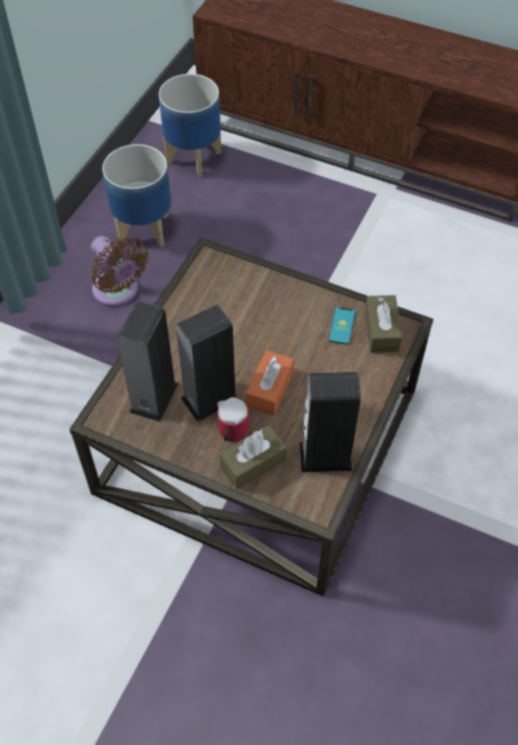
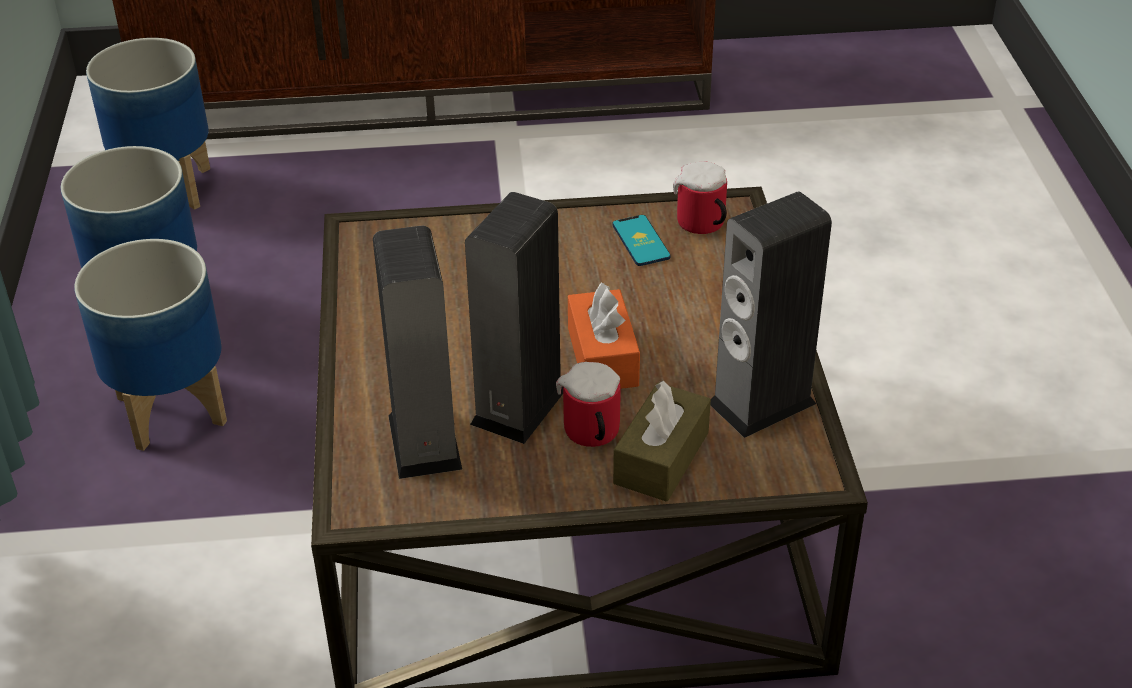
camera: 30 degrees left, 15 degrees down
brown fan [91,236,148,307] -> planter [74,239,227,451]
brown tissue box [365,295,402,353] -> mug [673,161,727,234]

